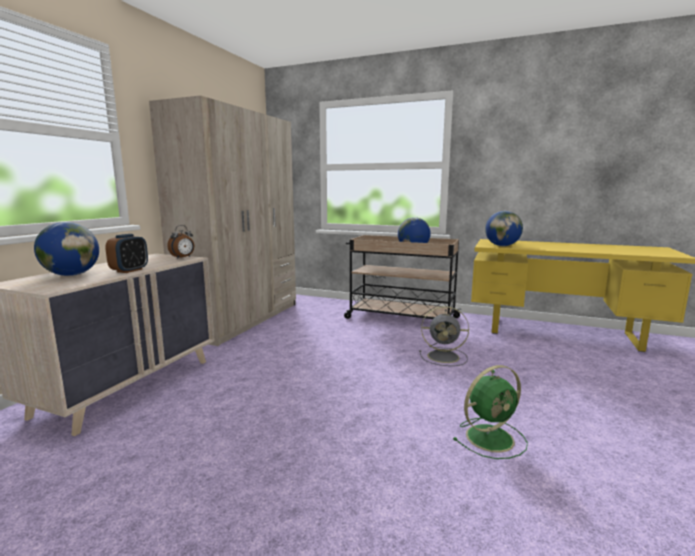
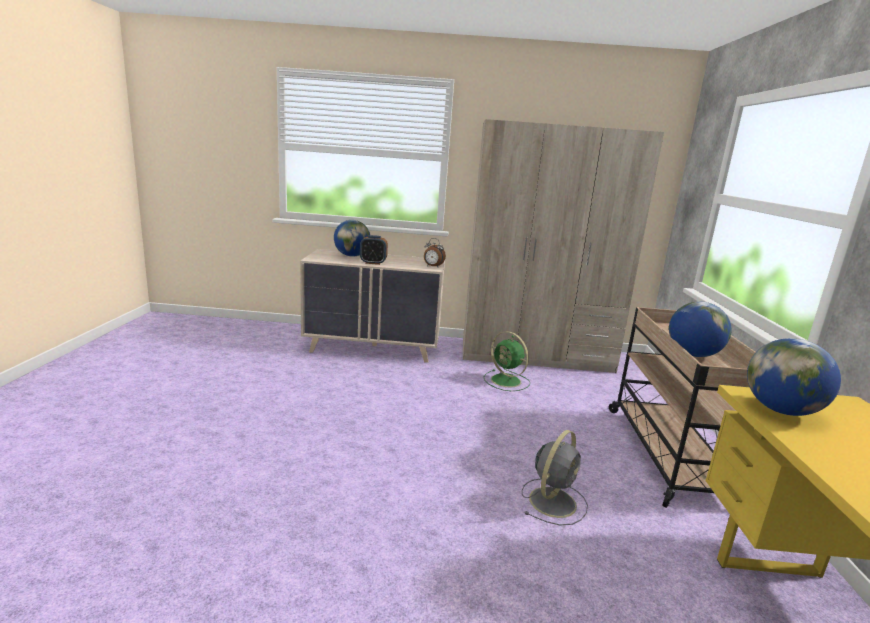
camera: 70 degrees right, 5 degrees up
grey fan [419,306,469,366] -> grey fan turned 135 degrees counterclockwise [522,430,588,525]
green fan [453,365,528,459] -> green fan moved to [484,331,530,391]

